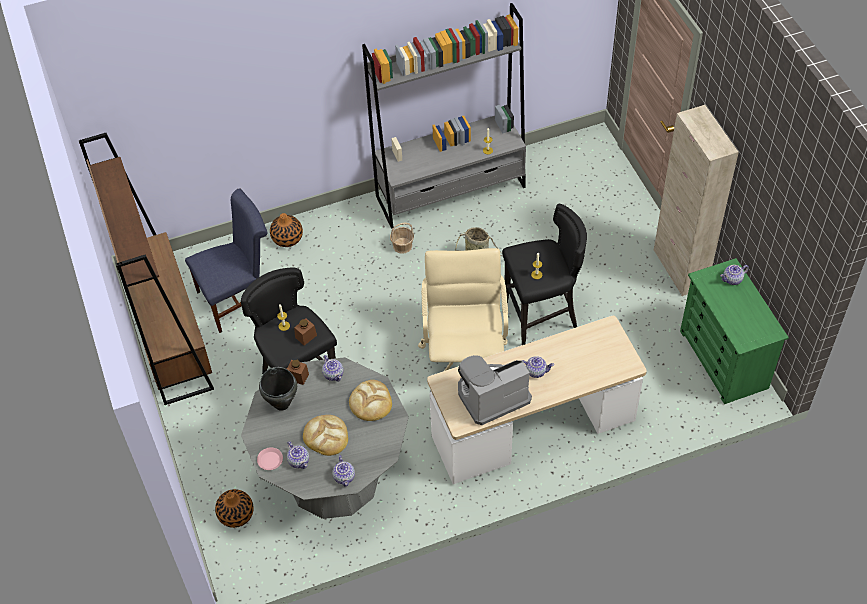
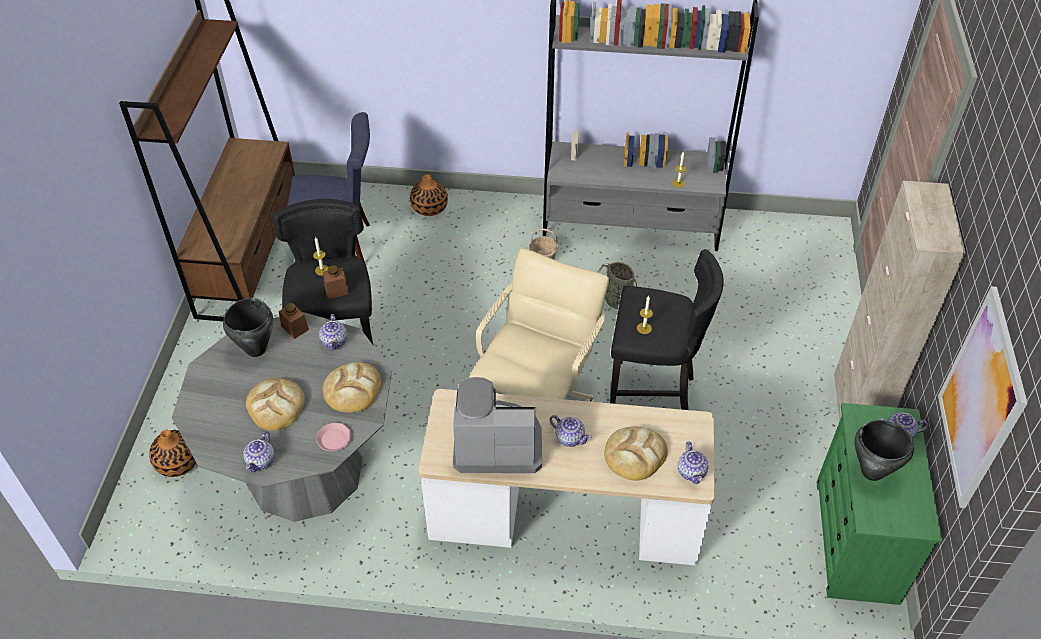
camera: 25 degrees right, 5 degrees down
pink plate [257,447,283,470] -> pink plate moved to [316,423,351,451]
teapot [287,441,309,469] -> teapot moved to [678,441,709,484]
none -> bread [604,427,668,481]
none -> black cooking pot [854,420,914,481]
none -> picture [938,286,1028,508]

